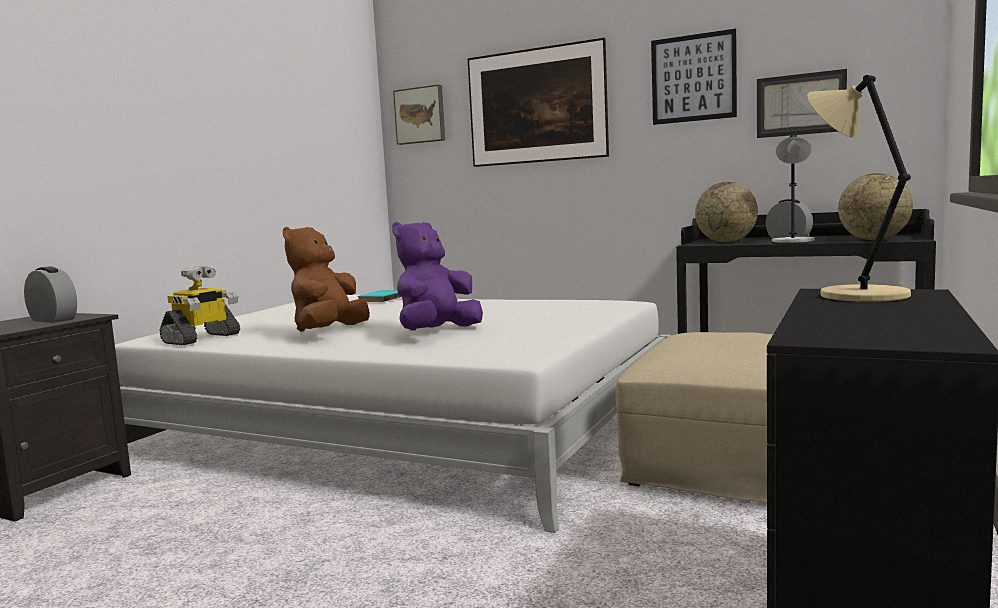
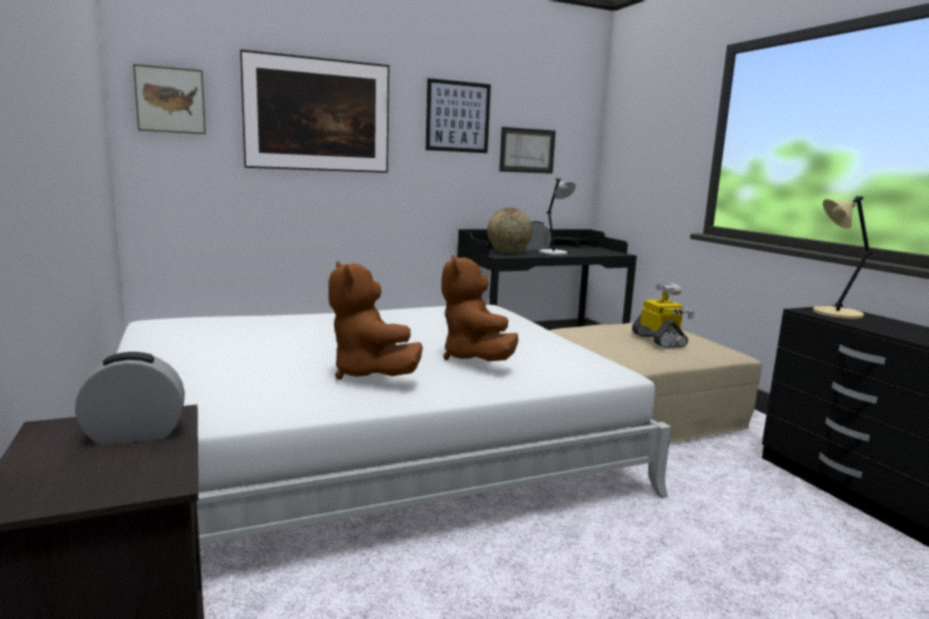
camera: 50 degrees left, 5 degrees up
toy robot [160,266,240,345] -> toy robot moved to [632,283,695,348]
turquoise book [357,290,402,302] -> none
purple plush toy [392,222,483,331] -> brown plush toy [441,255,518,361]
globe [838,173,913,240] -> none

